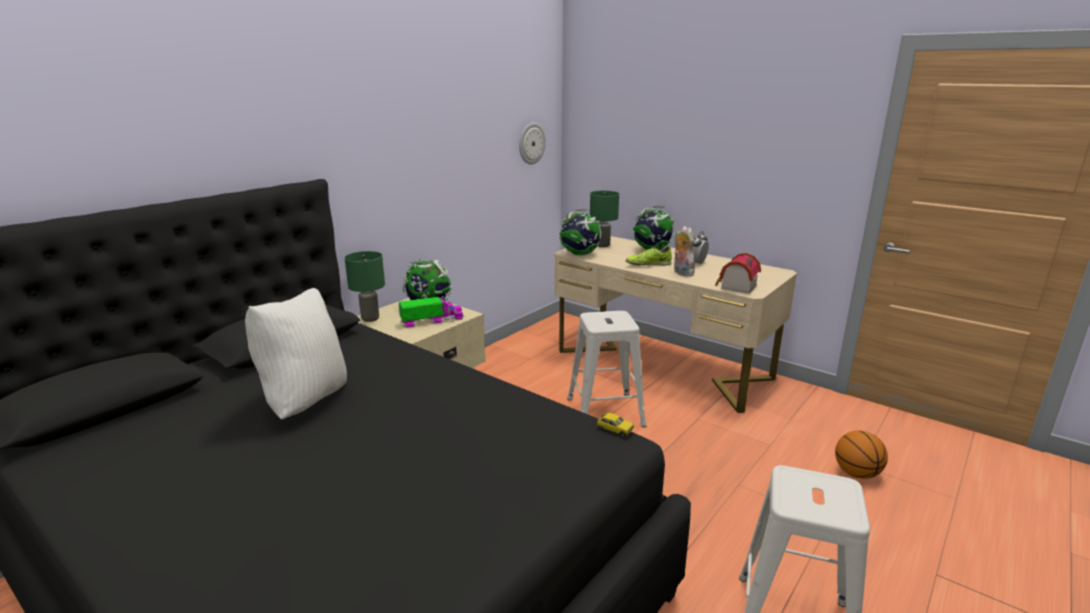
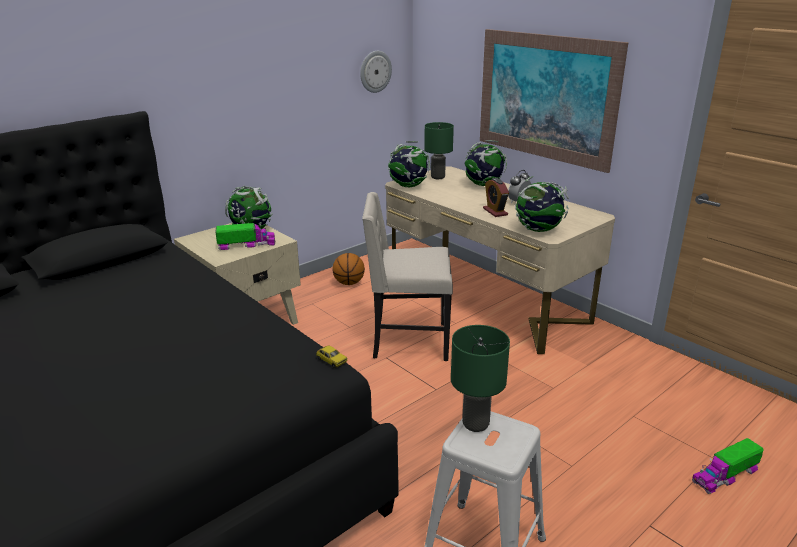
camera: 10 degrees right, 5 degrees up
white pillow [245,288,347,420] -> none
green table lamp [345,251,385,322] -> green table lamp moved to [451,325,510,432]
white stool [567,311,647,427] -> beige chair [362,192,453,361]
shoe [626,246,672,266] -> none
plush toy [674,226,695,277] -> alarm clock [483,178,509,217]
toy house [715,253,761,294] -> globe [515,176,569,232]
basketball [835,431,888,479] -> basketball moved to [332,253,365,285]
none -> picture [480,29,628,173]
none -> toy truck [692,438,764,494]

